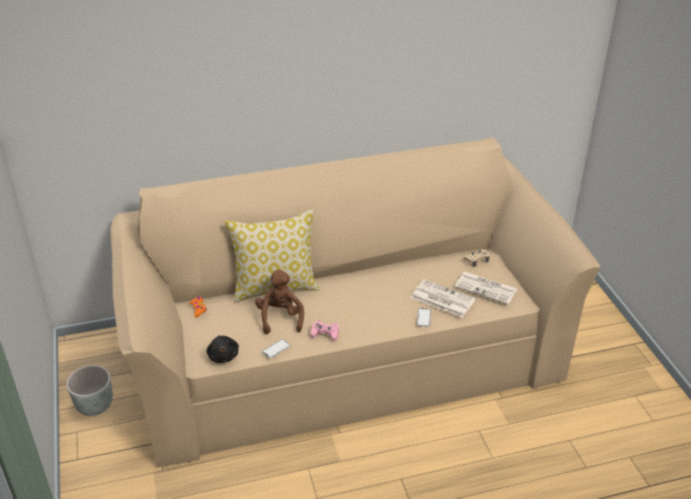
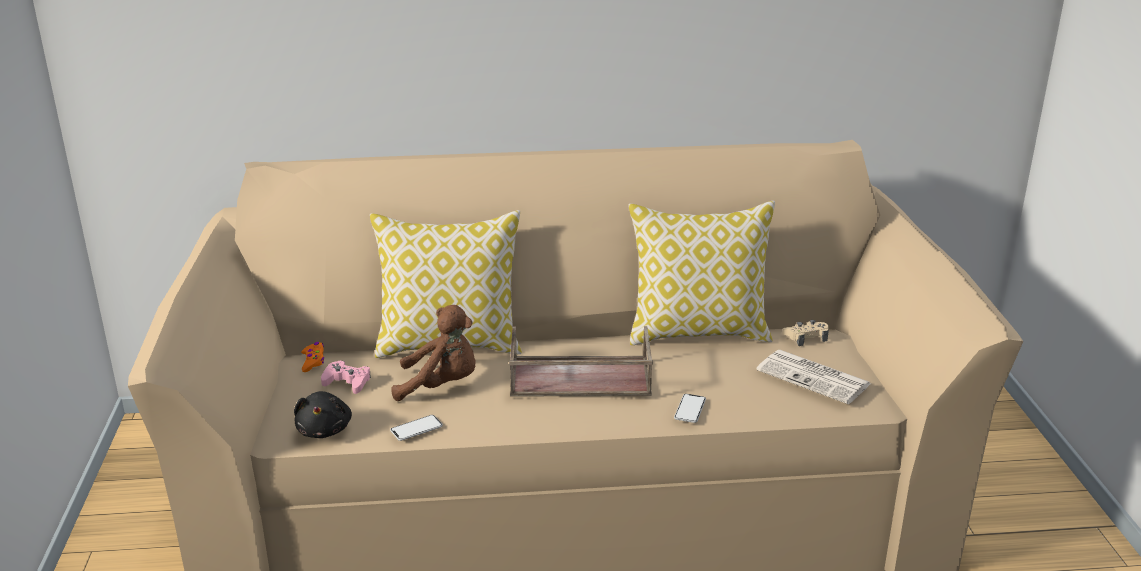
camera: 10 degrees right, 10 degrees down
grey planter [66,365,113,416] -> none
brown plush toy [255,270,304,334] -> brown plush toy turned 90 degrees clockwise [391,305,476,401]
pink game controller [311,321,339,342] -> pink game controller moved to [321,360,371,394]
newspaper [411,279,476,318] -> none
none -> brown tray [509,326,653,397]
none -> pillow [629,201,775,345]

